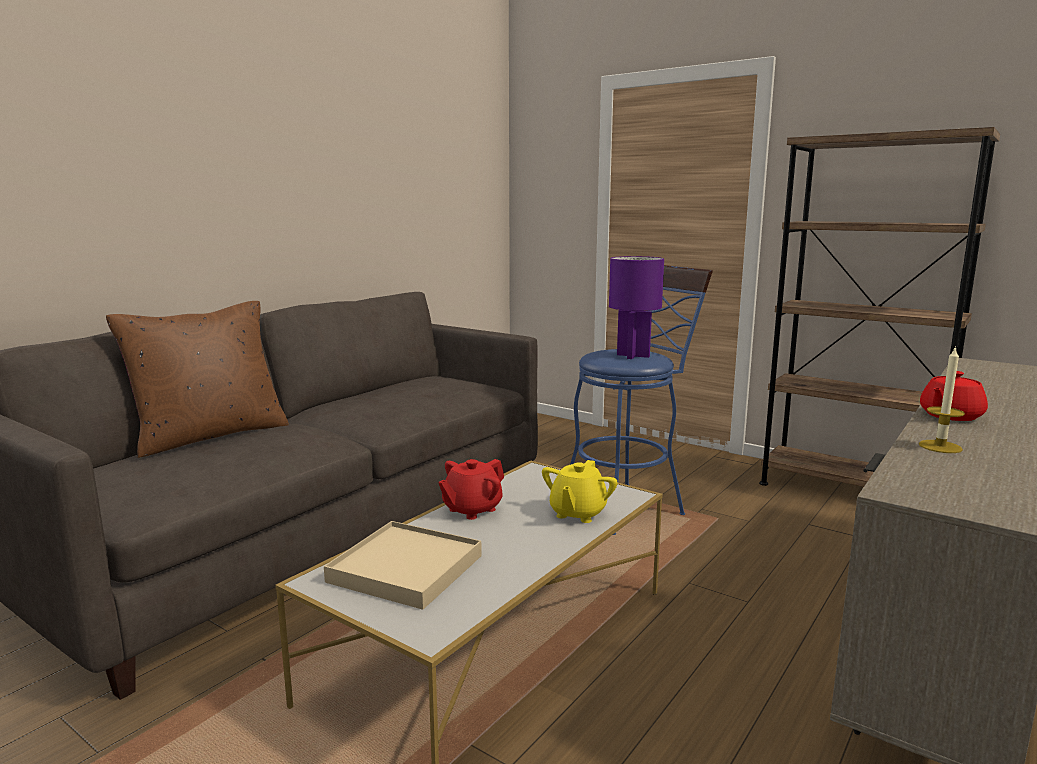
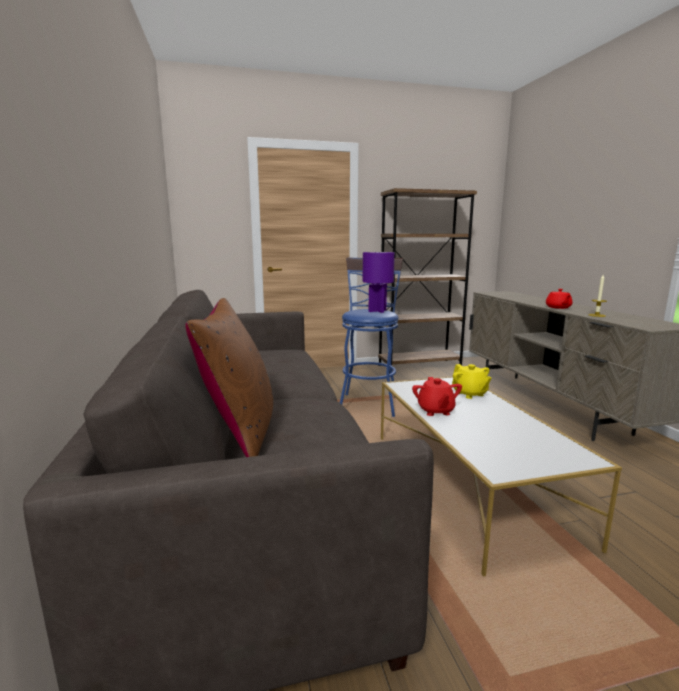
camera: 50 degrees left, 0 degrees up
beige tray [324,521,482,610] -> none

